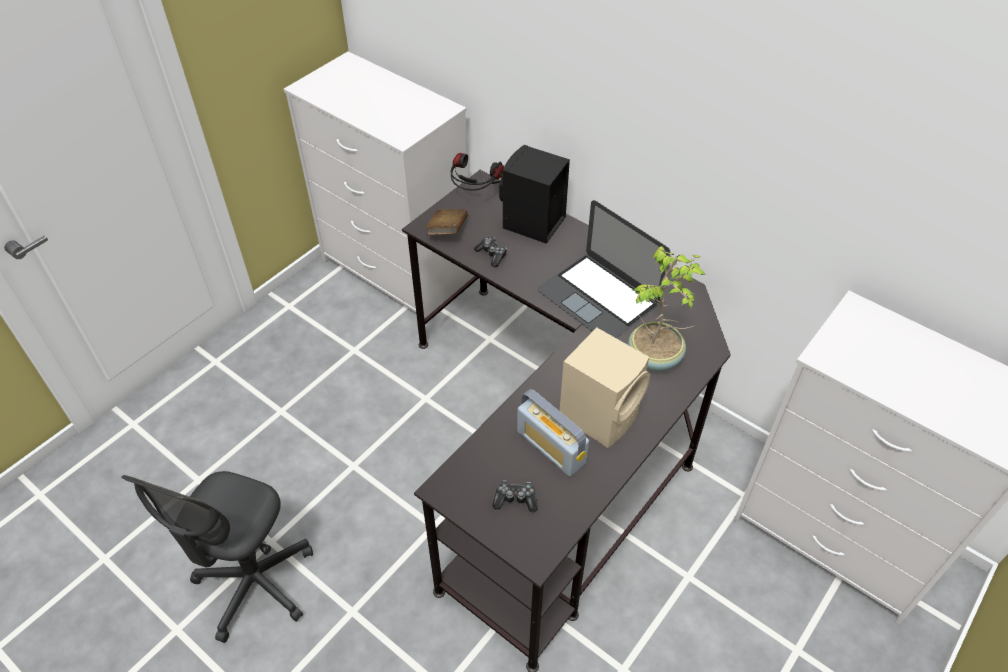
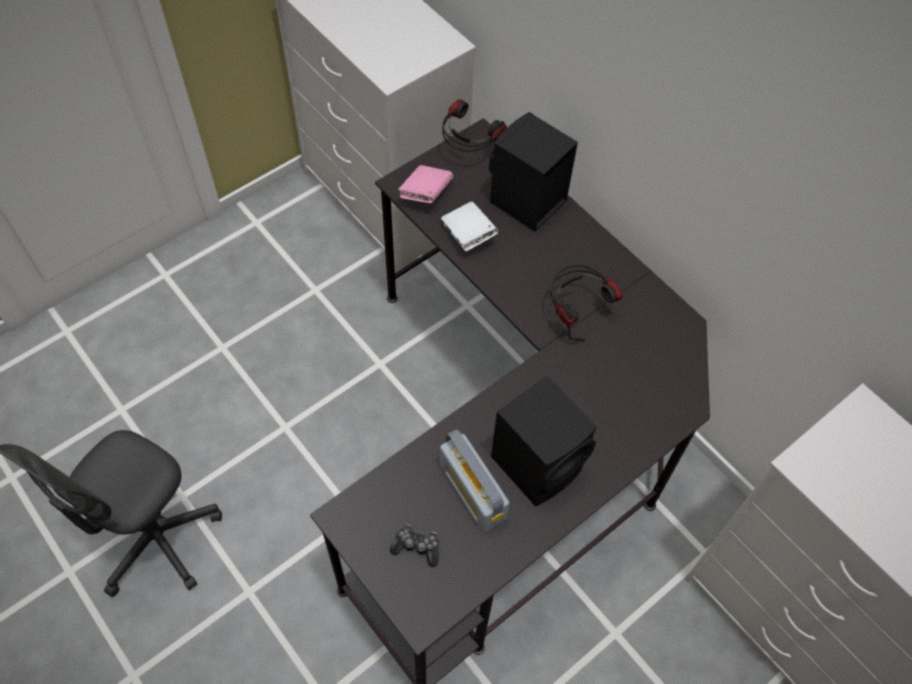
camera: 10 degrees right, 10 degrees up
brown book [426,209,468,235] -> pink book [398,165,453,203]
game controller [474,237,507,267] -> white book [441,202,498,251]
laptop [537,200,670,338] -> headphones [550,264,622,341]
beige speaker [560,328,650,448] -> black speaker [491,375,597,507]
potted plant [628,246,706,371] -> none

